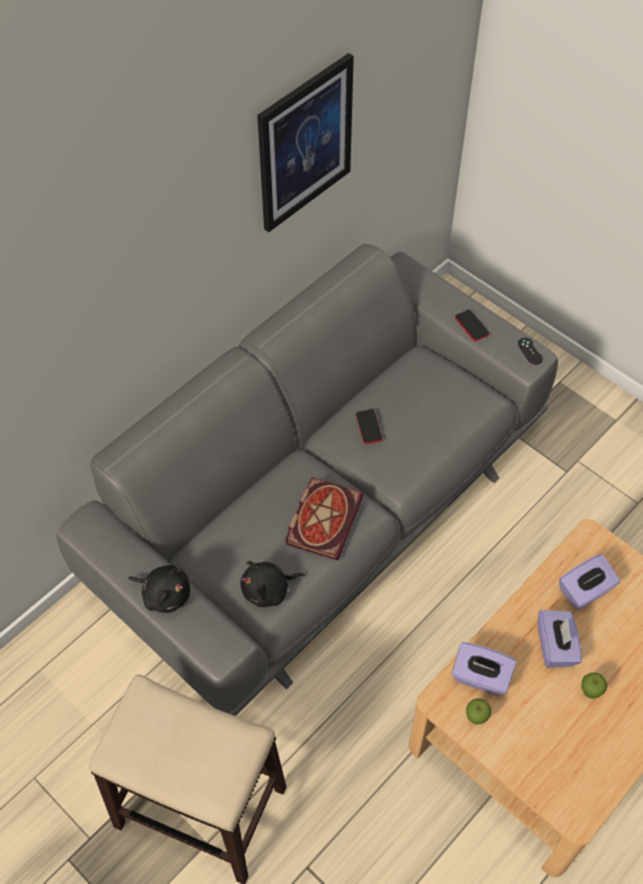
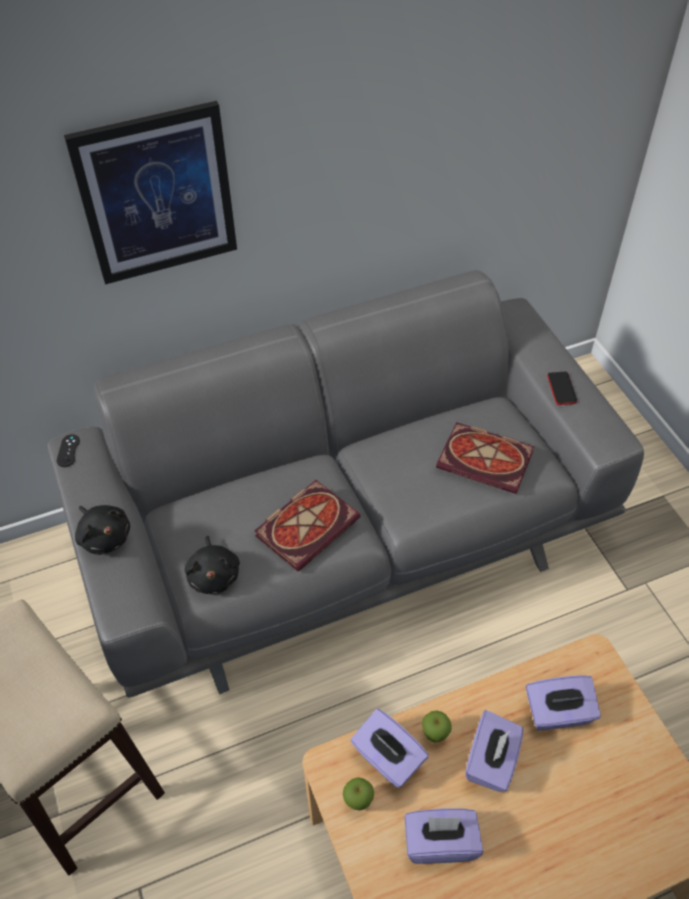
camera: 25 degrees right, 5 degrees down
black plush toy [241,561,305,607] -> black plush toy turned 105 degrees counterclockwise [185,536,240,594]
picture [257,53,354,232] -> picture moved to [64,101,237,284]
phone [356,409,382,444] -> none
black game controller [518,338,543,365] -> black game controller moved to [56,434,80,467]
apple [581,672,607,699] -> apple moved to [422,711,452,743]
none -> purple tissue box [405,808,483,864]
none -> book [436,422,534,494]

